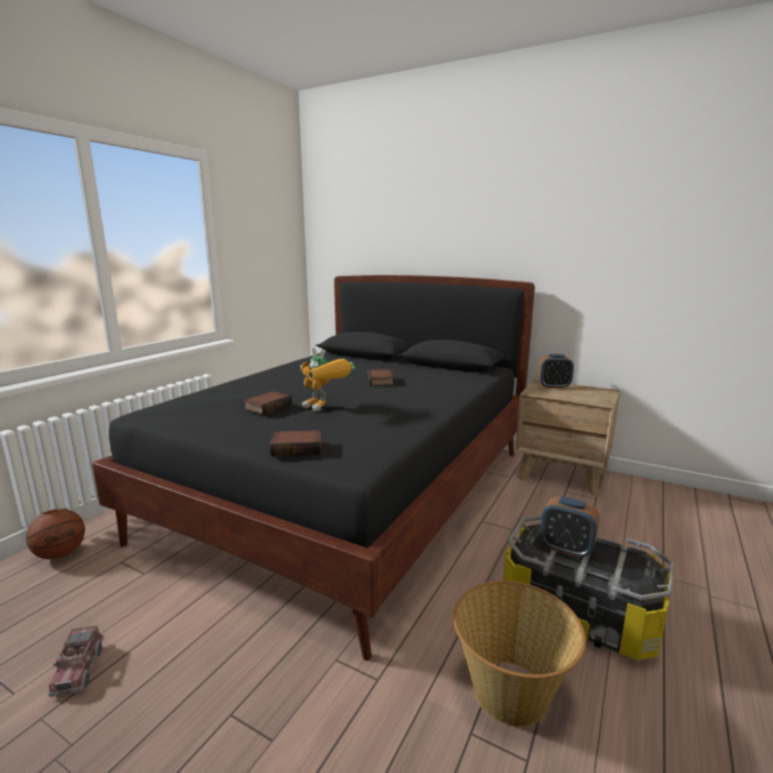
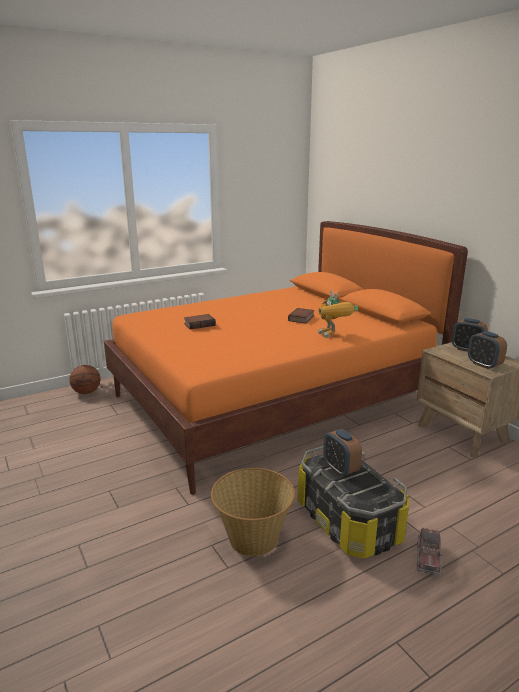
camera: 30 degrees right, 5 degrees up
toy truck [48,626,104,697] -> toy truck moved to [417,528,443,576]
black bed [92,275,535,661] -> orange bed [104,221,468,495]
book [270,430,322,456] -> none
toy robot [300,347,355,412] -> toy robot moved to [318,290,358,338]
none -> alarm clock [468,331,507,369]

